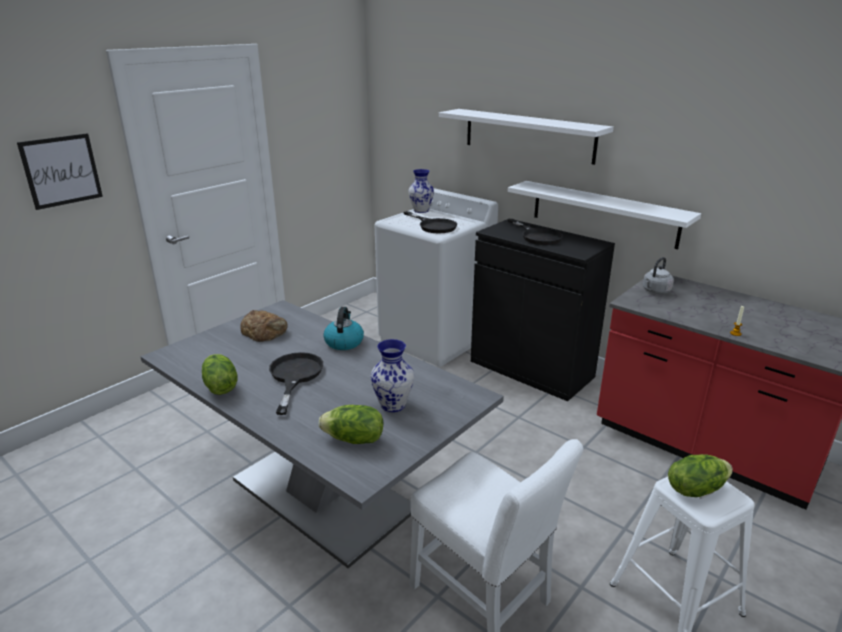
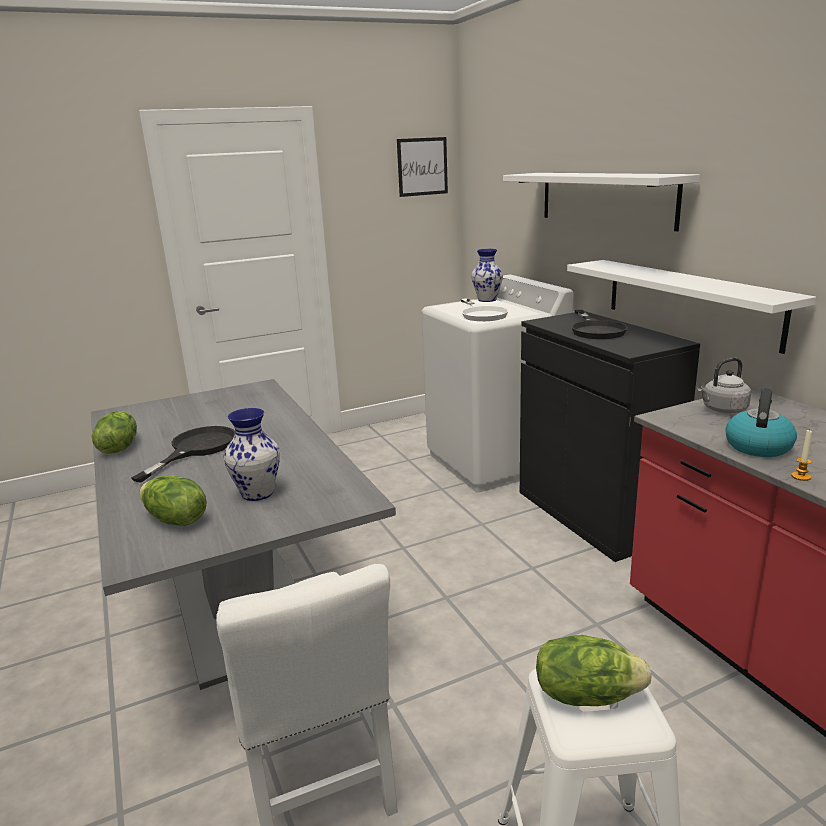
camera: 25 degrees right, 5 degrees down
picture [17,133,103,210] -> picture moved to [397,137,448,197]
bread [240,310,288,342] -> none
kettle [323,307,364,350] -> kettle moved to [725,388,797,457]
black frying pan [403,211,457,234] -> white frying pan [461,298,509,321]

